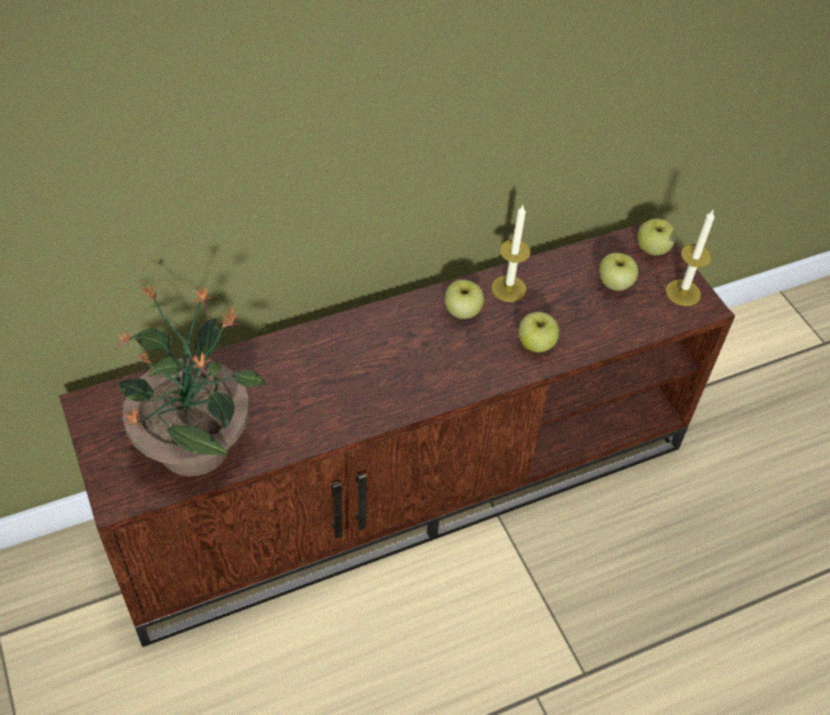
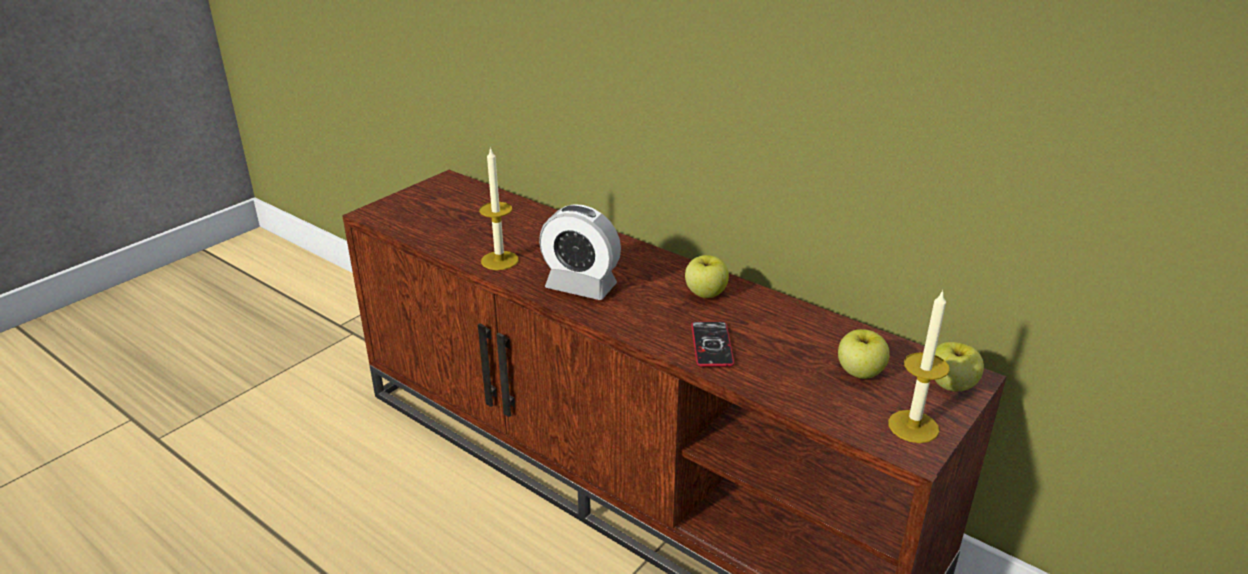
camera: 65 degrees right, 20 degrees down
potted plant [116,283,266,476] -> none
candle [491,205,531,302] -> candle moved to [479,147,519,270]
apple [518,312,559,352] -> phone [691,321,734,367]
none -> alarm clock [539,204,621,300]

